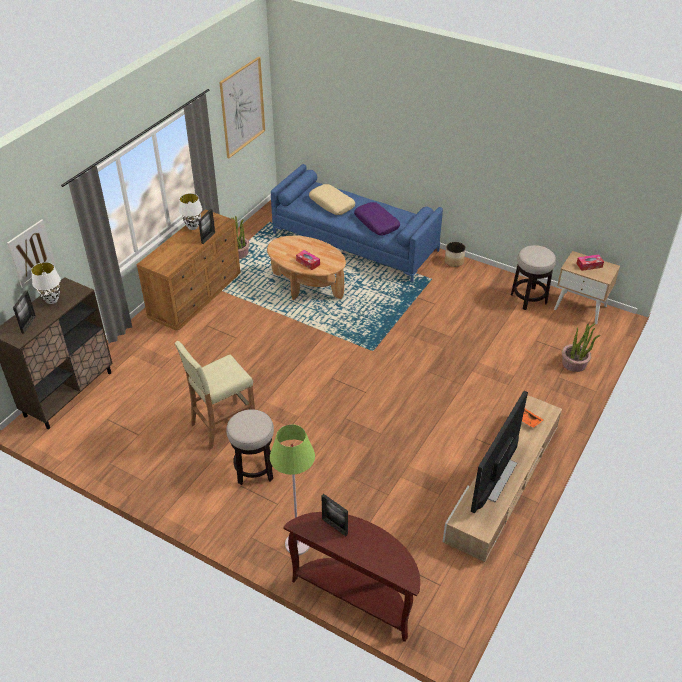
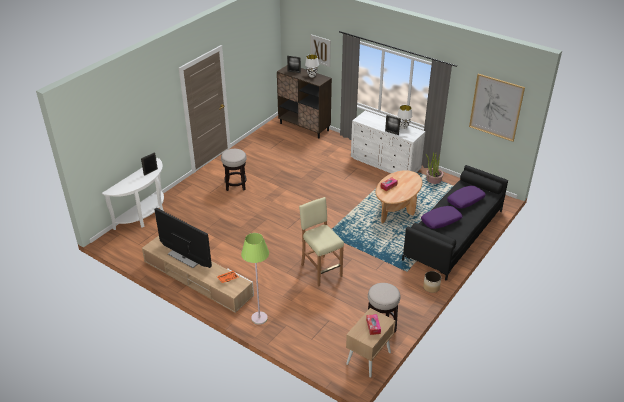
camera: 95 degrees right, 5 degrees down
brown dresser [137,209,241,331] -> white dresser [351,111,425,173]
beige stool [174,341,255,449] -> beige stool moved to [299,197,344,287]
green floor lamp [270,424,315,555] -> green floor lamp moved to [241,233,269,325]
blue sofa [271,164,443,282] -> black sofa [402,165,508,281]
brown console table [283,512,420,642] -> white console table [102,158,164,230]
beige pillow [309,184,355,215] -> purple pillow [447,186,486,208]
potted plant [562,323,601,372] -> none

